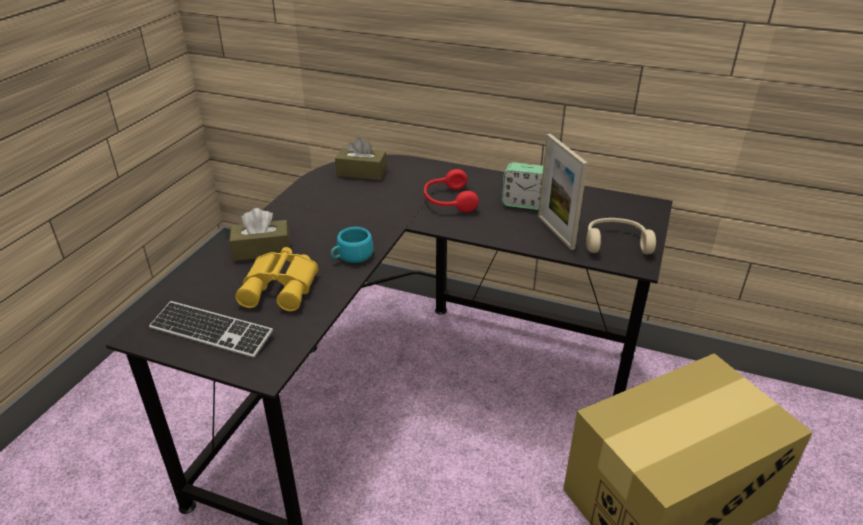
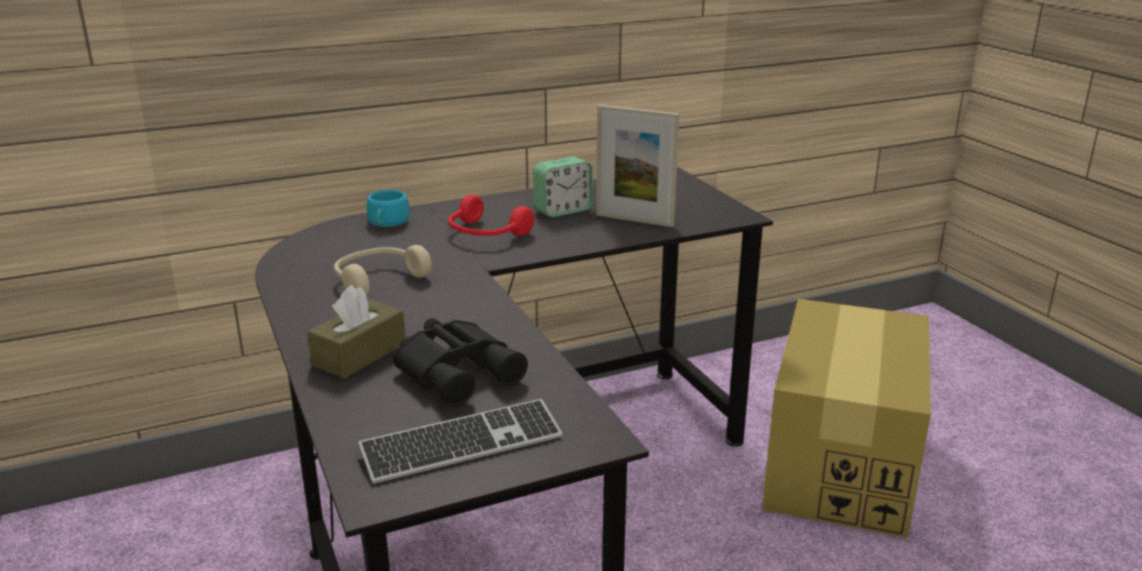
camera: 45 degrees left, 10 degrees down
yellow binoculars [235,247,318,311] -> black binoculars [393,318,528,406]
turquoise cup [331,227,373,263] -> turquoise cup moved to [367,190,410,227]
brown tissue box [335,137,387,180] -> none
beige headphones [586,218,656,254] -> beige headphones moved to [334,245,432,295]

